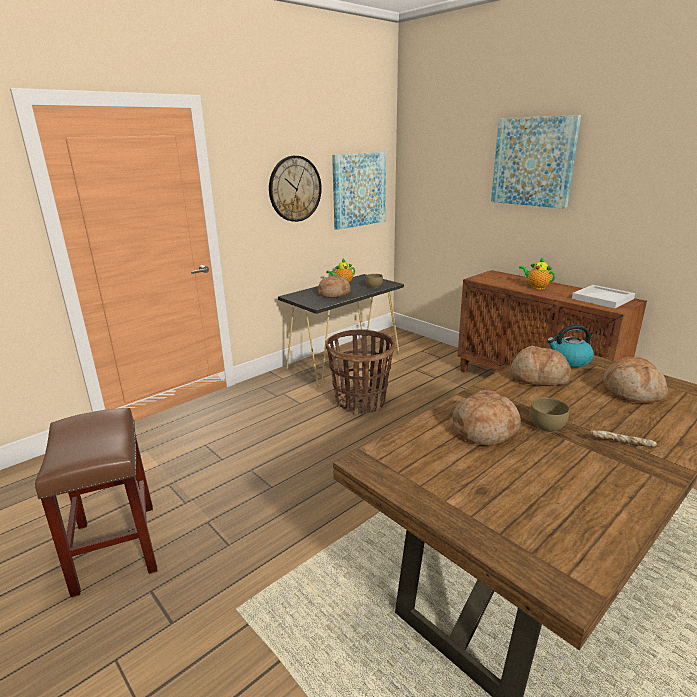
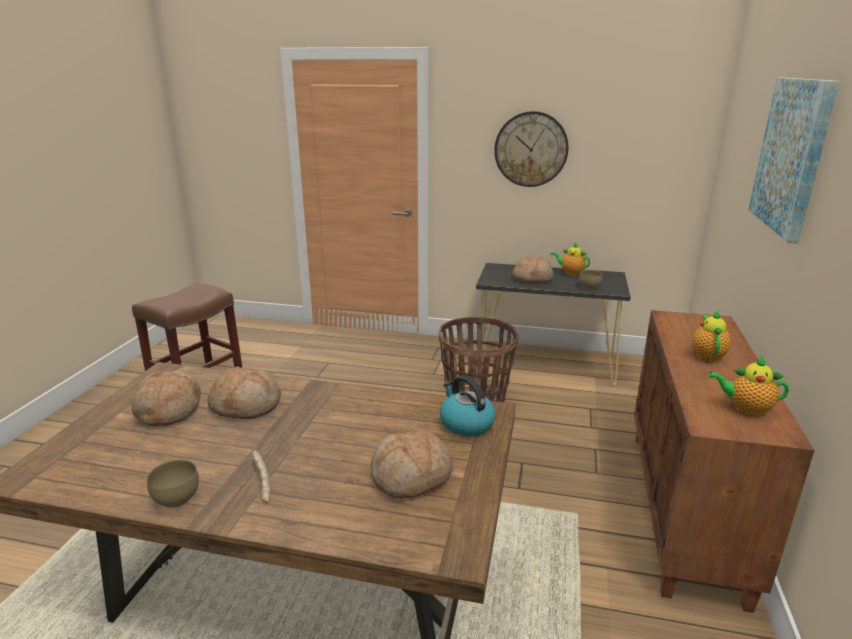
camera: 55 degrees right, 0 degrees up
picture [332,152,386,230] -> none
bread [510,346,571,386] -> bread moved to [131,370,201,426]
brown bowl [530,398,569,433] -> brown bowl moved to [147,460,199,508]
white tray [572,285,635,308] -> teapot [708,356,789,416]

